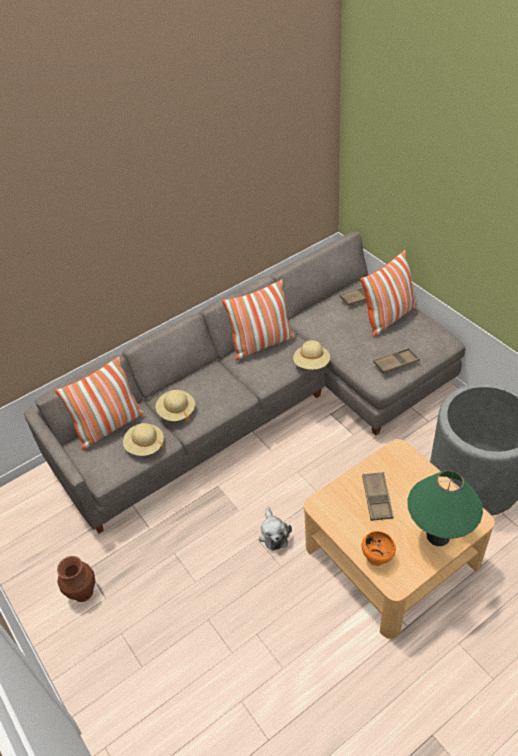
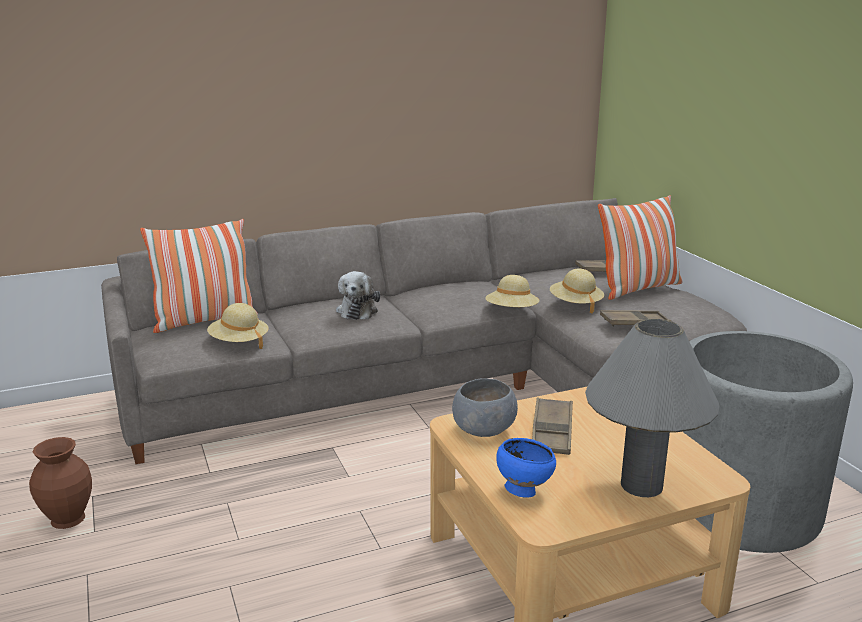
camera: 10 degrees right, 25 degrees down
beige hat [156,390,195,423] -> beige hat moved to [550,269,604,314]
pillow [222,279,295,361] -> none
plush toy [259,506,292,551] -> plush toy moved to [336,271,380,320]
orange bowl [362,531,396,566] -> blue bowl [496,438,556,498]
green table lamp [407,470,483,546] -> grey table lamp [585,319,720,497]
none -> grey bowl [452,378,518,437]

